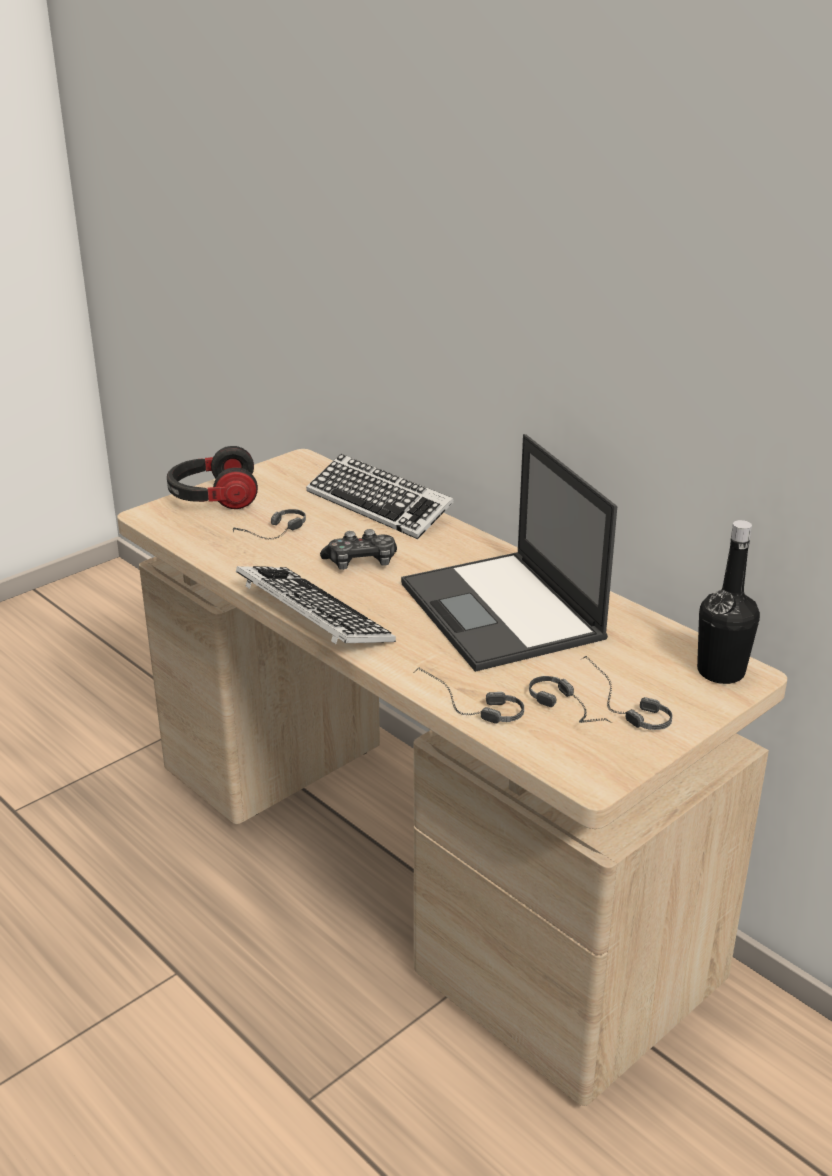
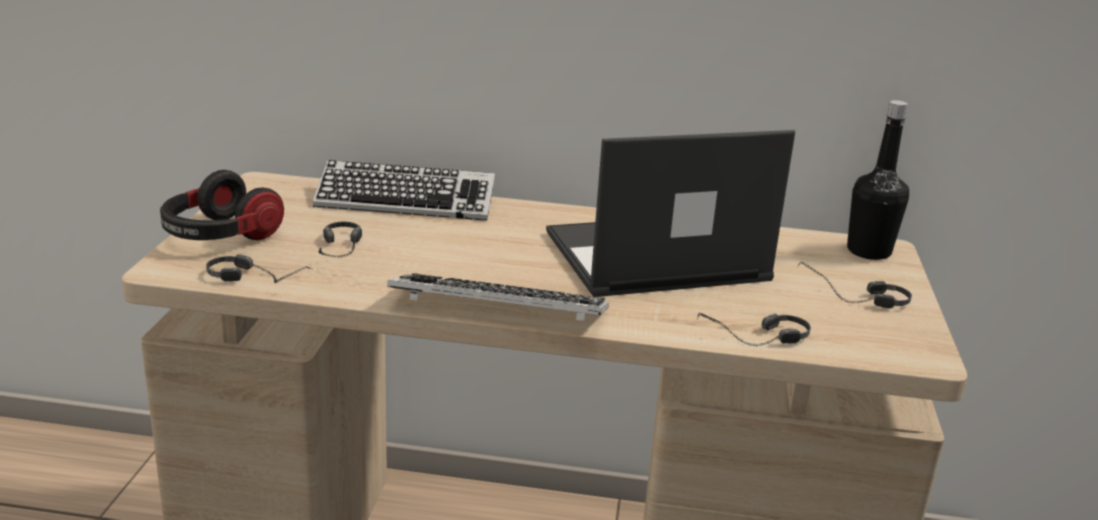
camera: 40 degrees left, 5 degrees down
game controller [320,529,397,570] -> none
laptop [401,434,617,672] -> laptop turned 135 degrees clockwise [546,130,795,297]
headphones [529,676,612,723] -> headphones moved to [206,254,312,283]

